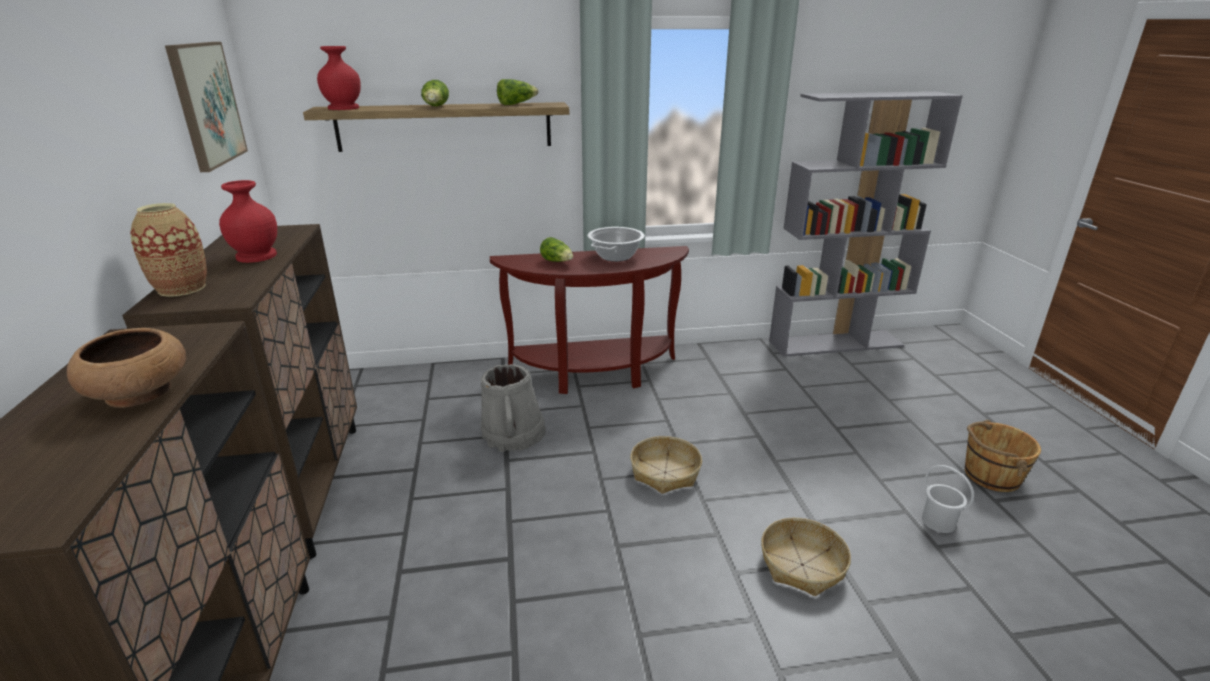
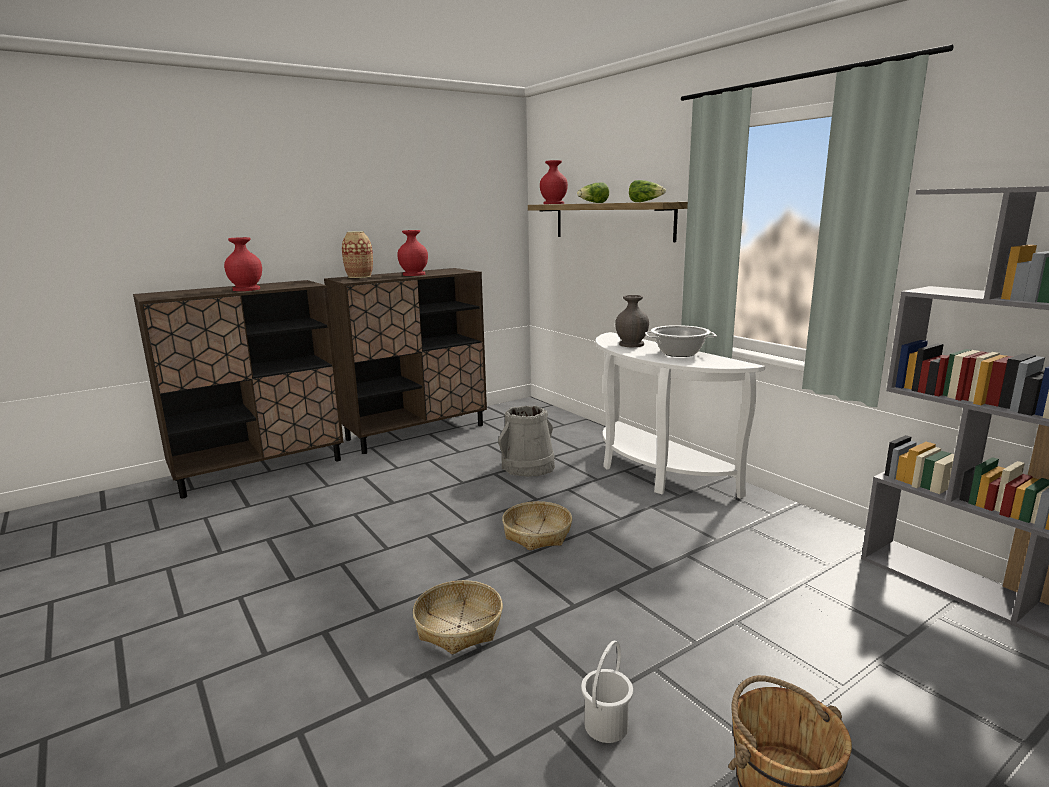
camera: 65 degrees right, 10 degrees down
brown bowl [67,328,186,408] -> red vase [224,237,262,291]
picture [165,42,248,172] -> none
brown console table [490,246,689,394] -> white console table [595,332,765,499]
lettuce [540,237,573,262] -> grey vase [615,295,649,347]

